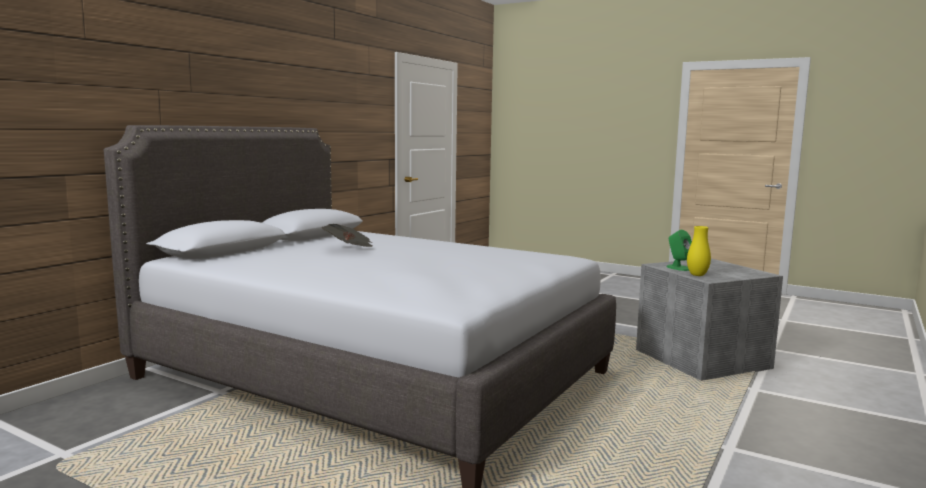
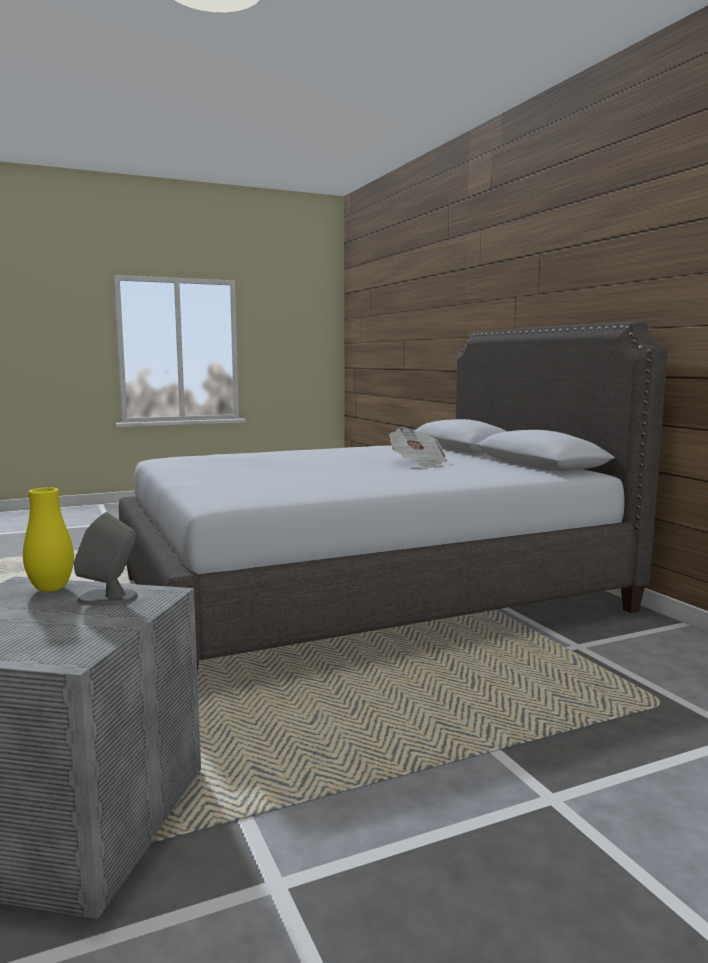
camera: 125 degrees right, 0 degrees up
green speaker [666,230,692,271] -> grey speaker [74,512,138,605]

